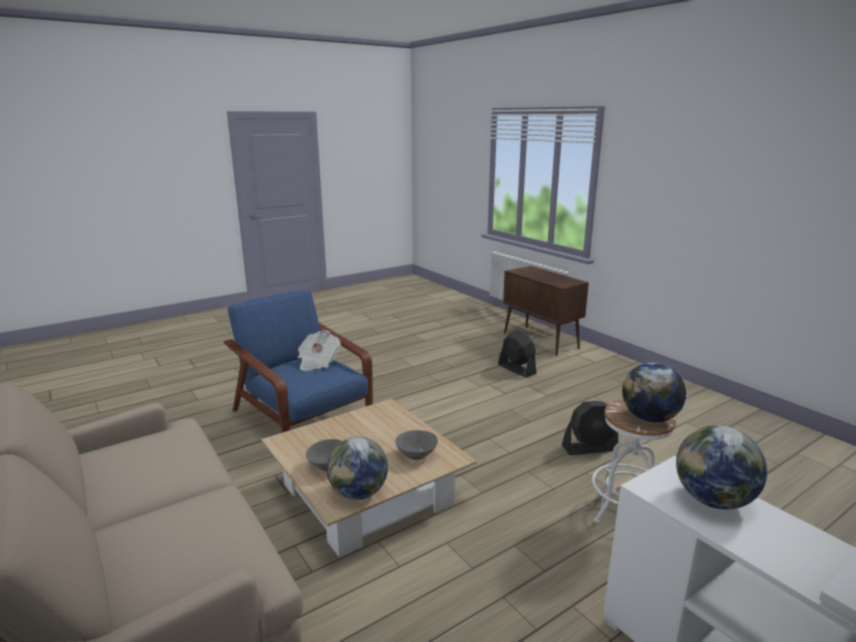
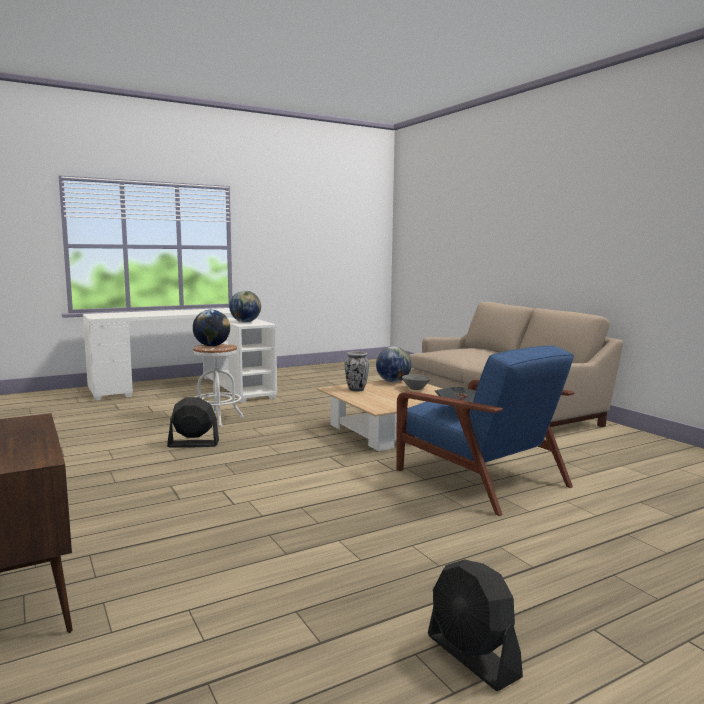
camera: 175 degrees left, 10 degrees down
grey bowl [395,430,438,460] -> vase [344,351,369,392]
black fan [498,330,537,377] -> black fan moved to [428,559,523,691]

